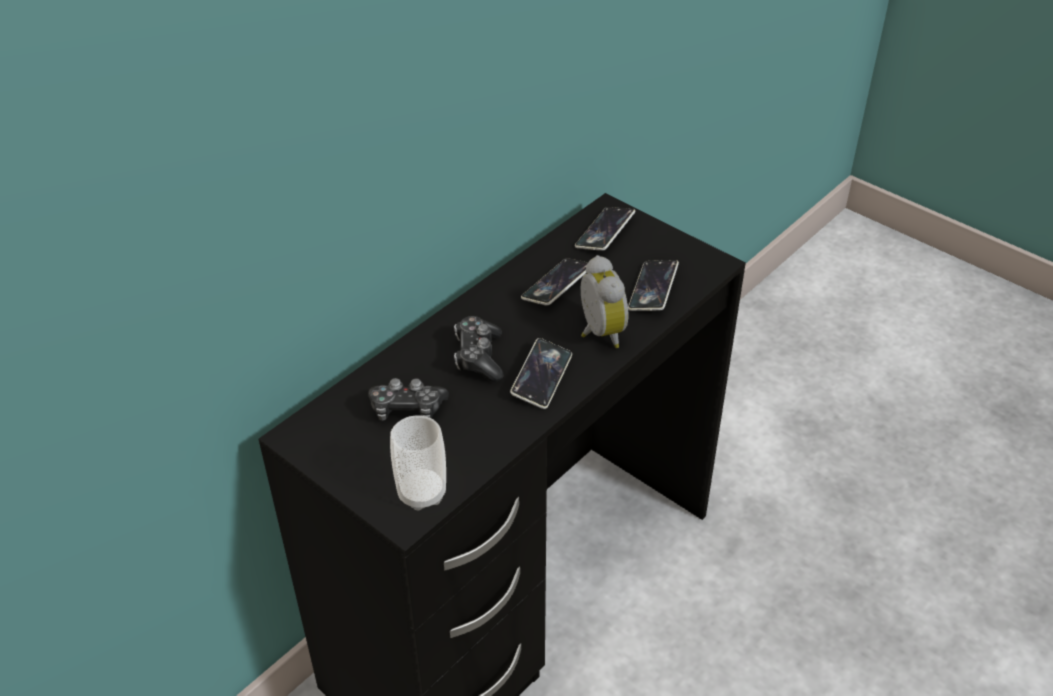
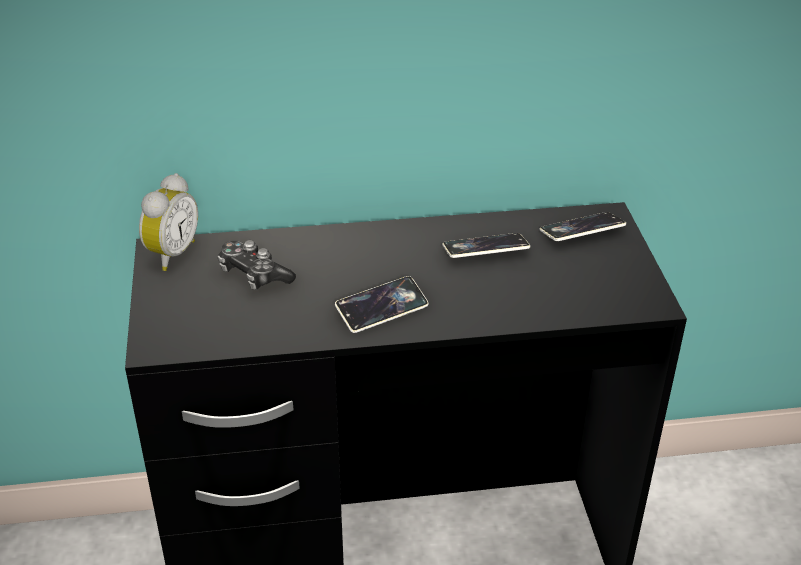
camera: 40 degrees right, 5 degrees down
cup [390,416,446,511] -> none
game controller [454,316,504,382] -> none
alarm clock [581,255,629,348] -> alarm clock moved to [139,173,198,271]
phone [628,260,679,311] -> none

